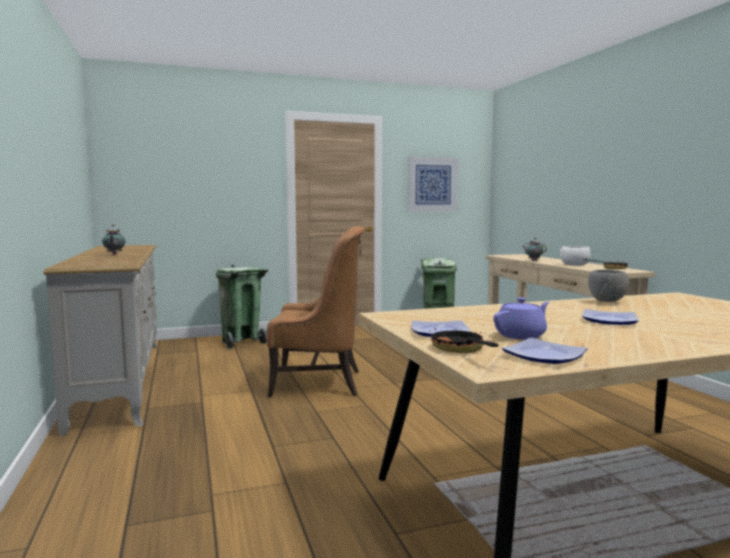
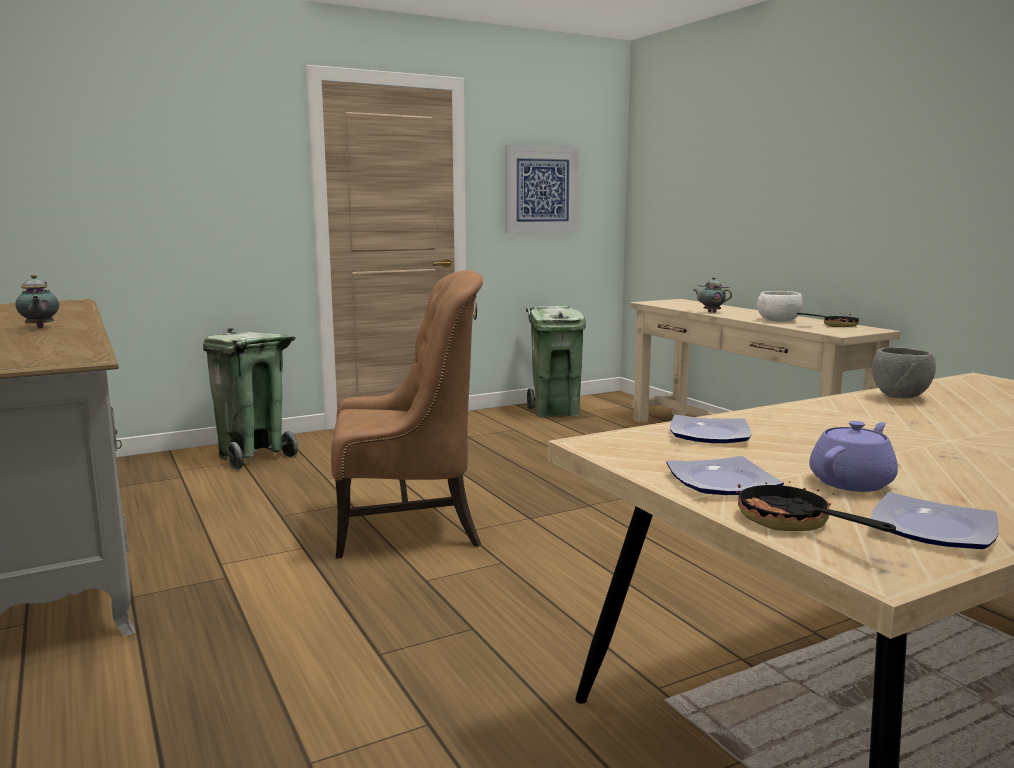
camera: 10 degrees left, 5 degrees up
plate [582,309,639,325] -> plate moved to [670,415,751,443]

